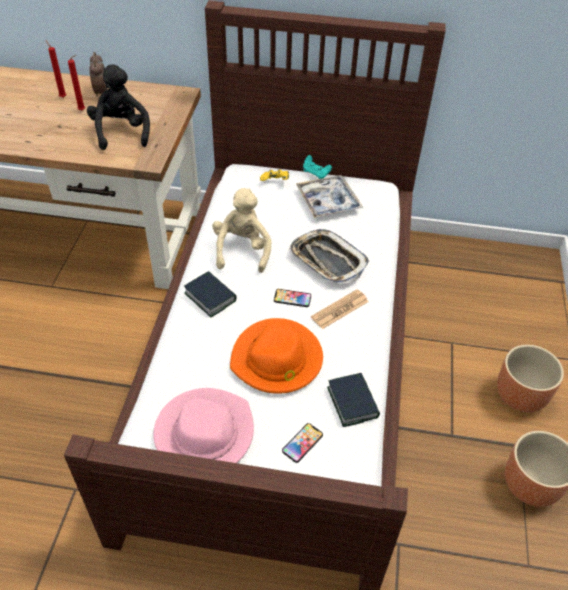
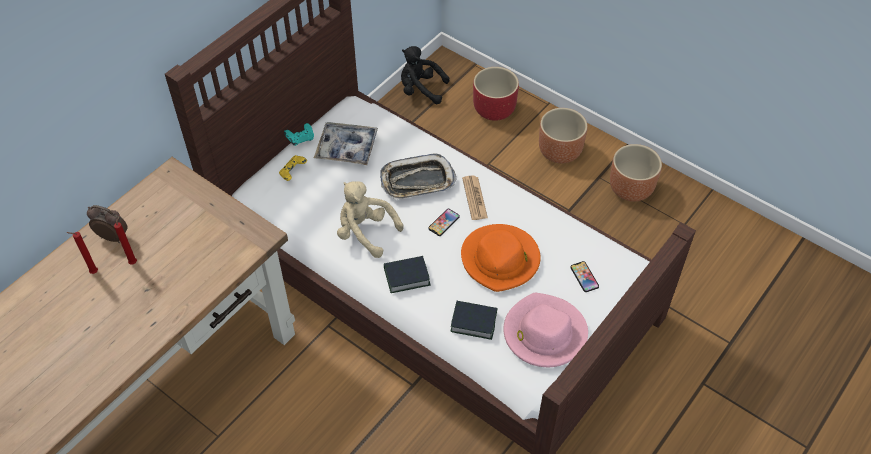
camera: 60 degrees left, 5 degrees up
black plush toy [87,64,150,150] -> black plush toy moved to [401,46,450,104]
book [327,373,380,427] -> book moved to [450,301,497,340]
none -> red planter [473,67,519,121]

